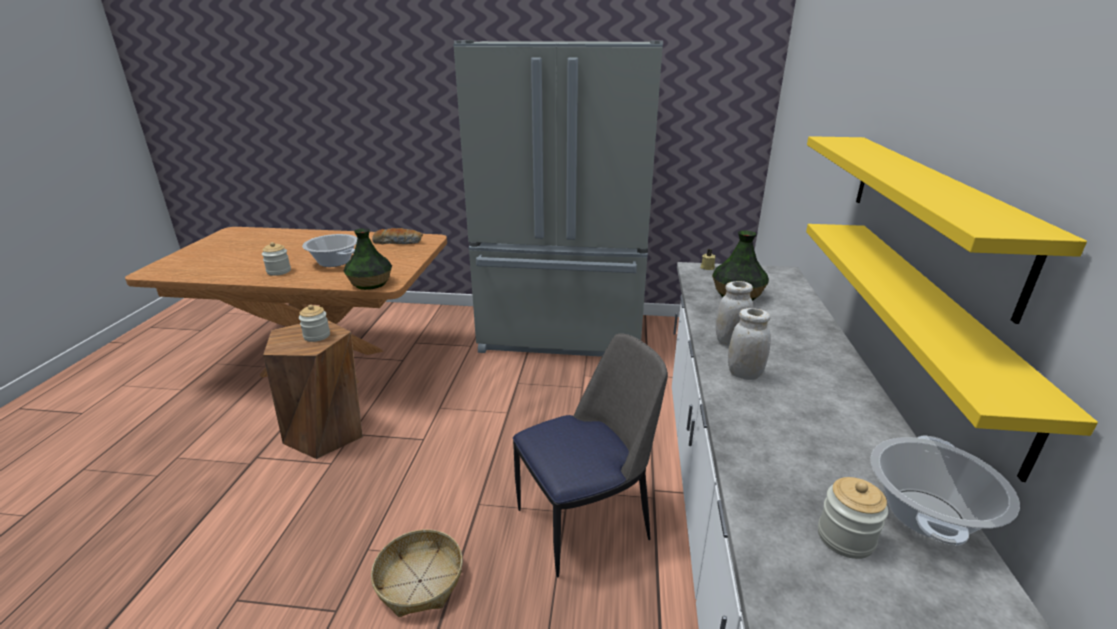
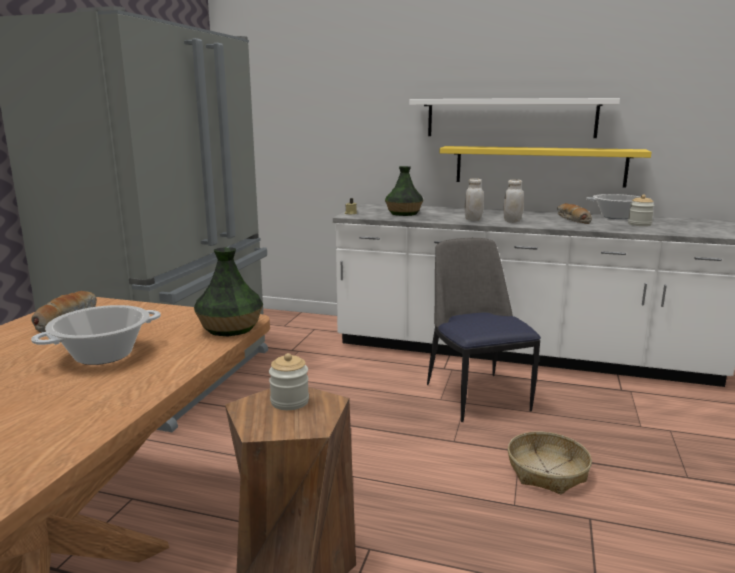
camera: 80 degrees left, 10 degrees down
jar [262,242,291,276] -> none
yellow shelf [807,136,1087,324] -> white shelf [409,98,620,138]
none -> bread [557,203,592,224]

